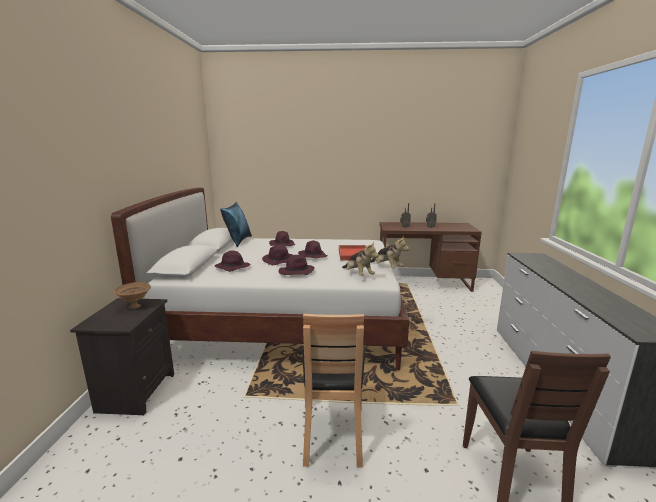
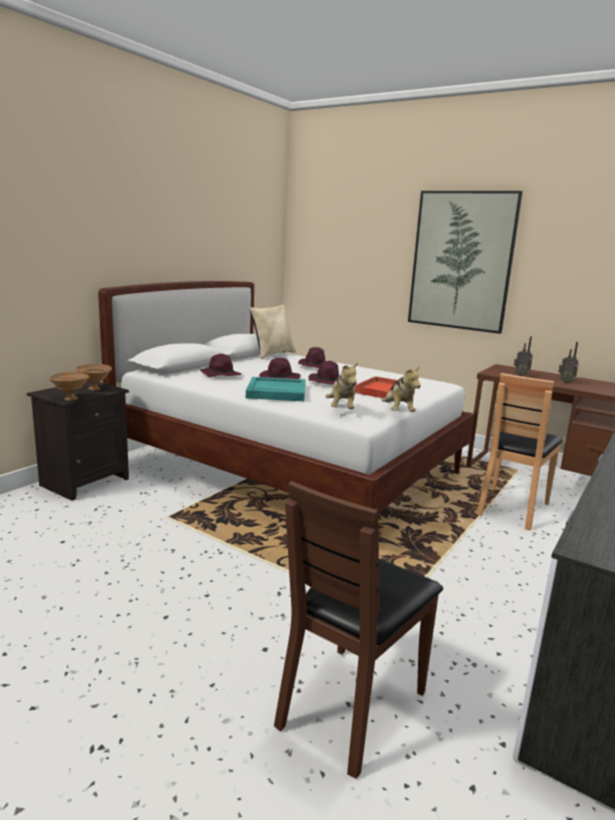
camera: 30 degrees right, 0 degrees up
blue pillow [220,202,252,247] -> beige pillow [249,304,296,359]
purple hat [278,255,315,275] -> turquoise tray [246,377,306,401]
brown chair [302,314,365,468] -> brown chair moved to [476,373,563,530]
none -> brown bowl [48,372,90,401]
none -> picture [408,191,523,334]

